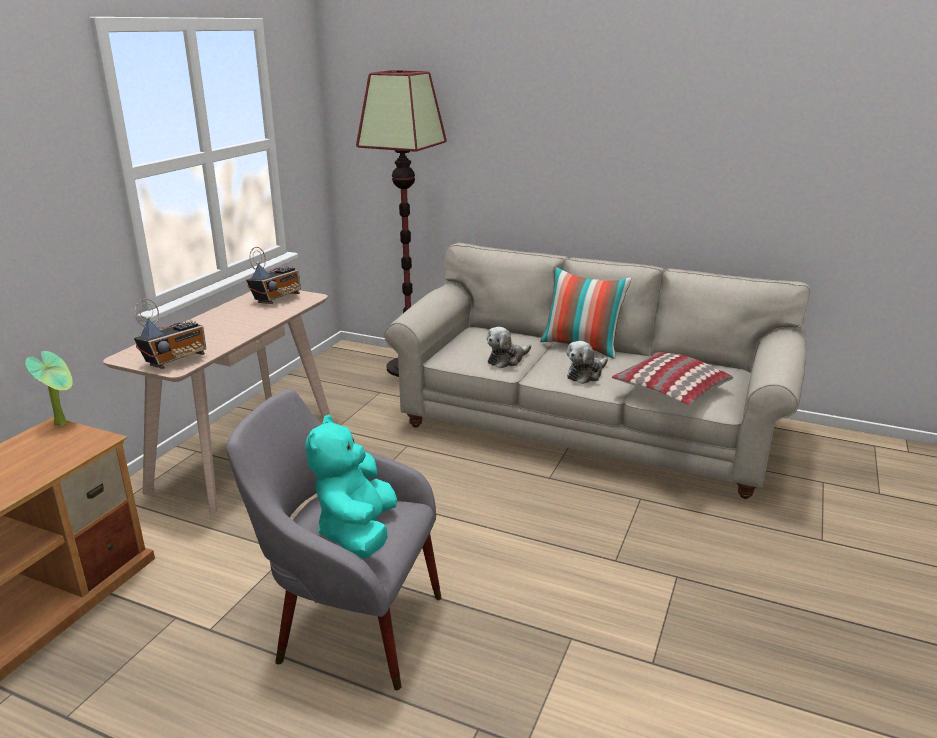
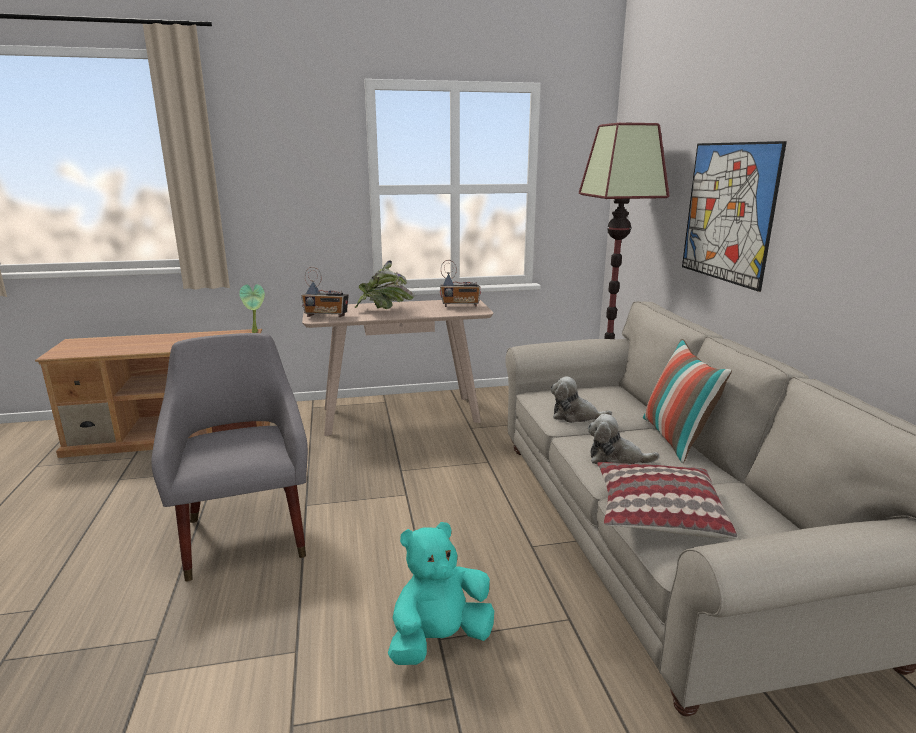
camera: 55 degrees right, 5 degrees down
turquoise plush toy [305,415,397,559] -> turquoise plush toy moved to [388,522,494,665]
none -> potted plant [354,260,414,309]
none -> picture [682,141,787,292]

